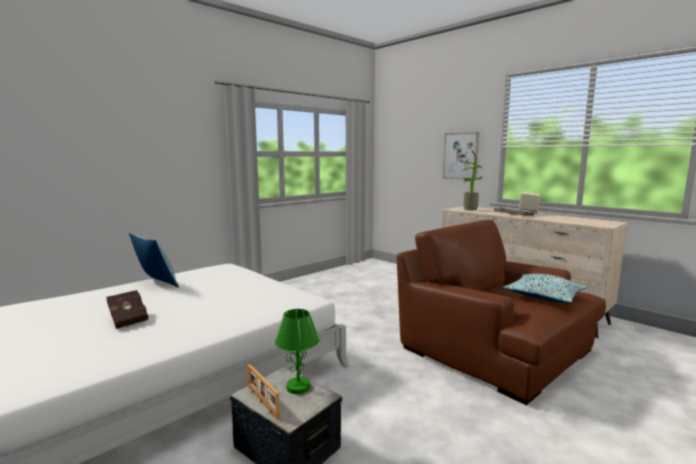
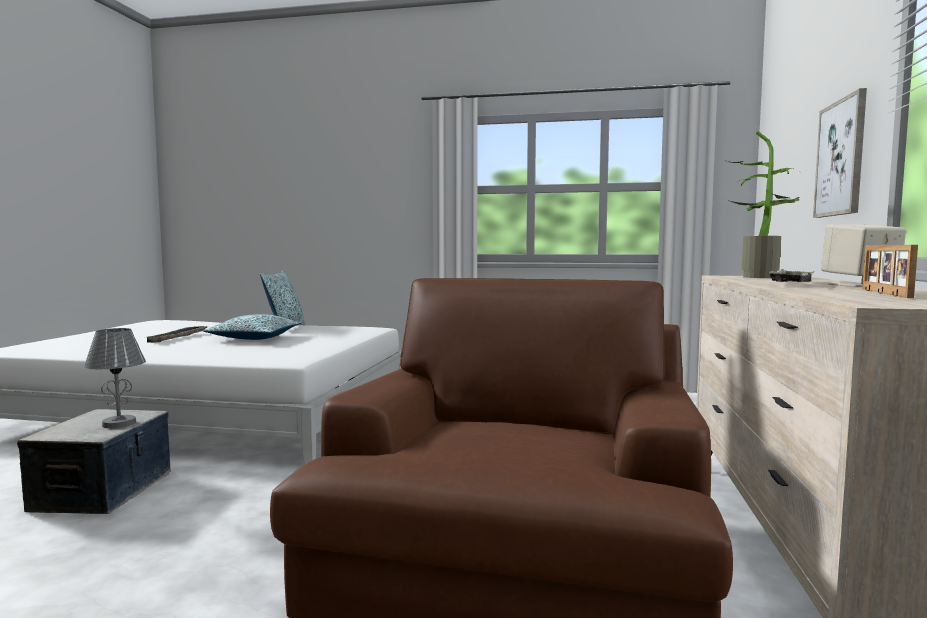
camera: 55 degrees right, 5 degrees down
red book [106,290,148,329] -> tray [147,326,207,343]
picture frame [247,364,280,420] -> picture frame moved to [862,245,918,298]
green table lamp [275,309,320,394] -> grey table lamp [84,328,146,428]
pillow [503,274,587,303] -> pillow moved to [203,314,301,340]

